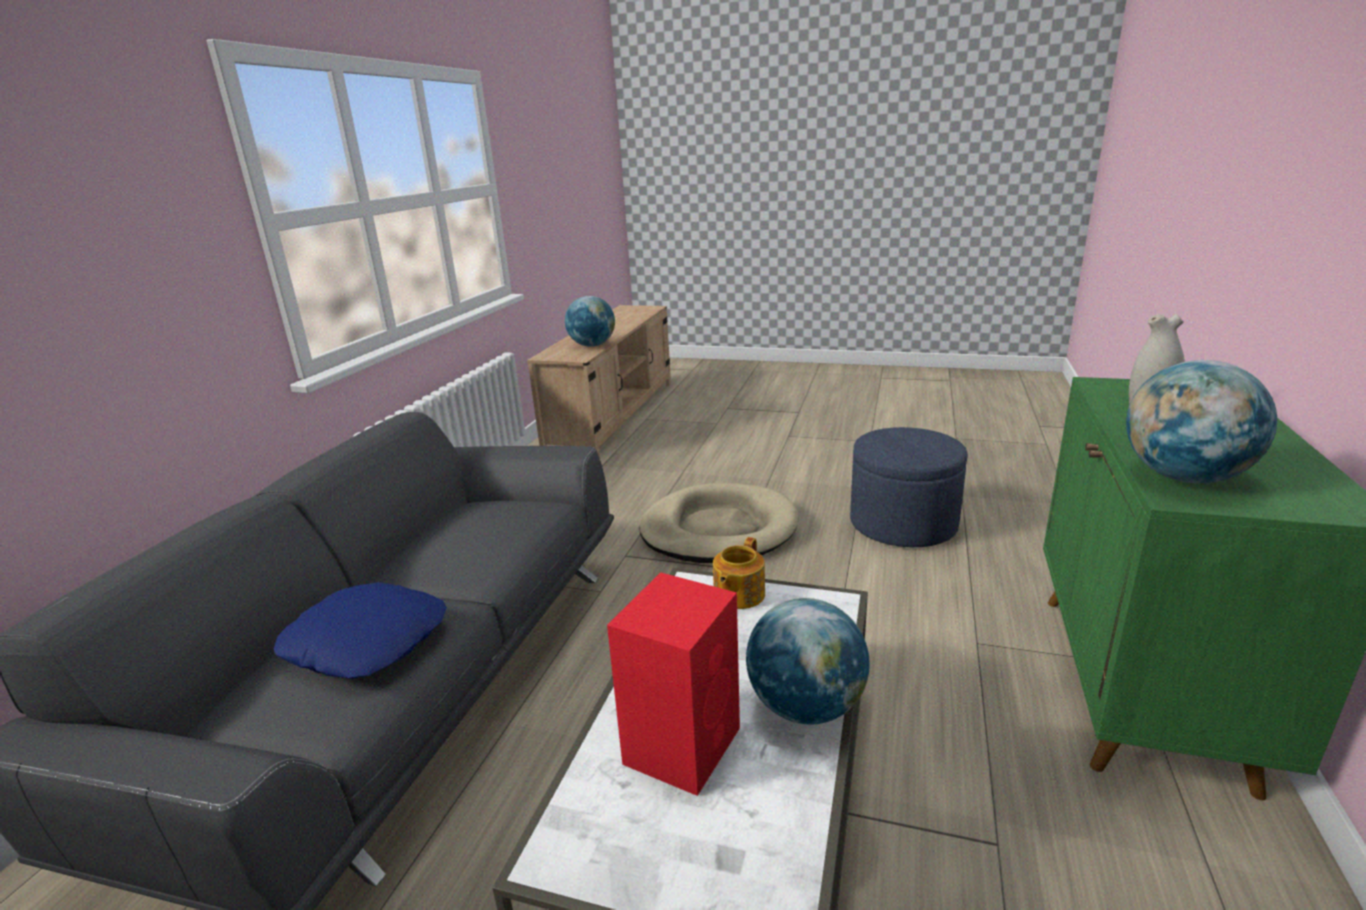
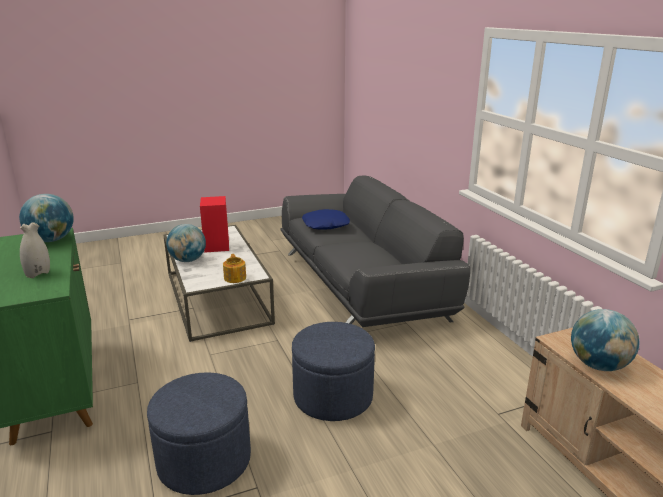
camera: 140 degrees right, 0 degrees up
beige dog bed [640,483,798,563] -> blue ottoman [292,322,375,421]

